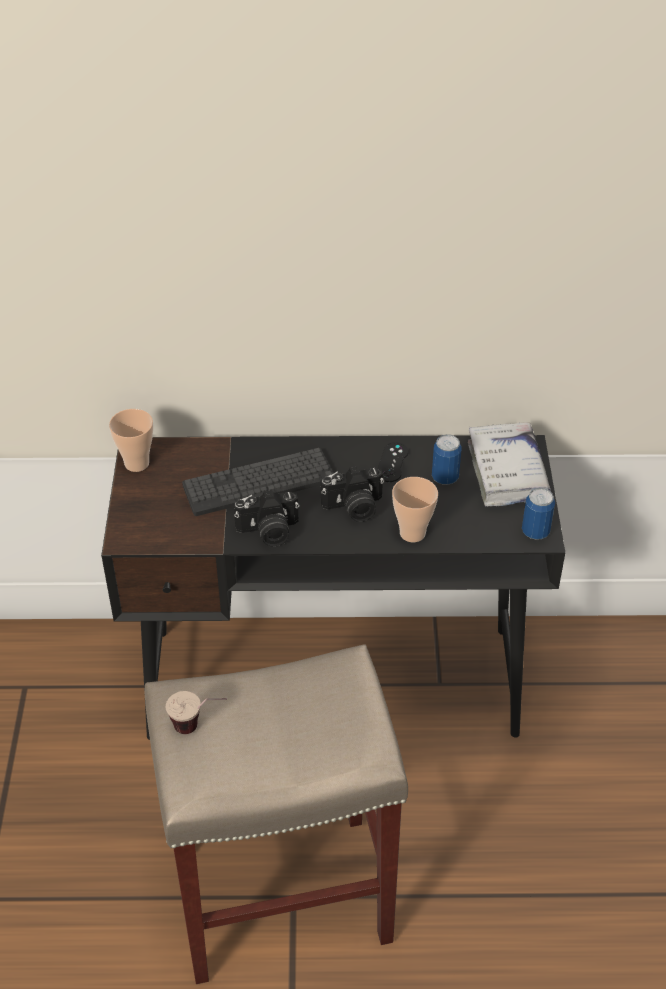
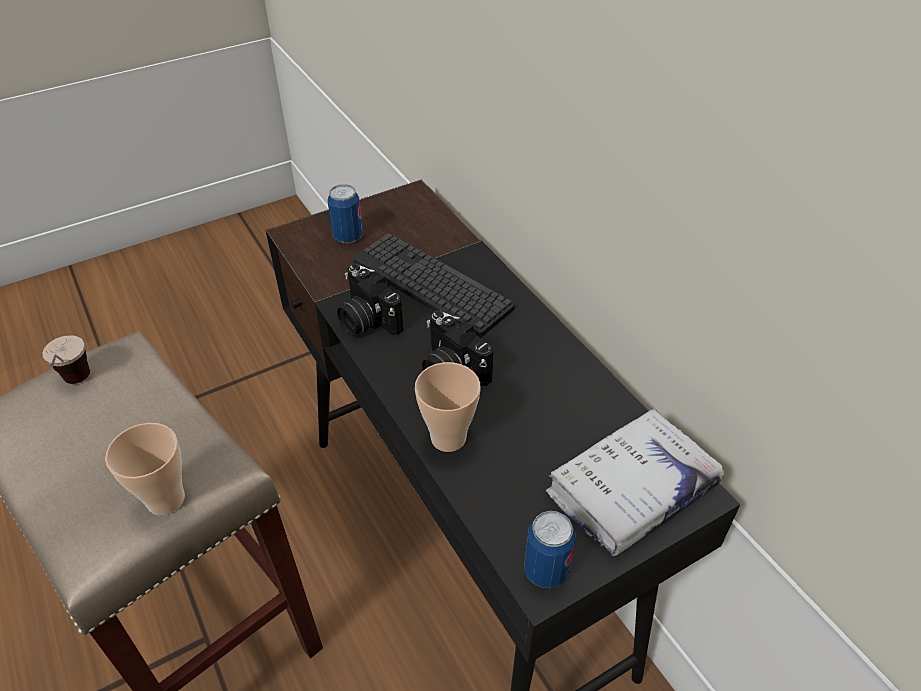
camera: 60 degrees right, 0 degrees up
cup [109,409,153,472] -> cup moved to [105,423,185,515]
black game controller [378,442,408,482] -> none
can [432,434,462,485] -> can moved to [328,184,363,243]

